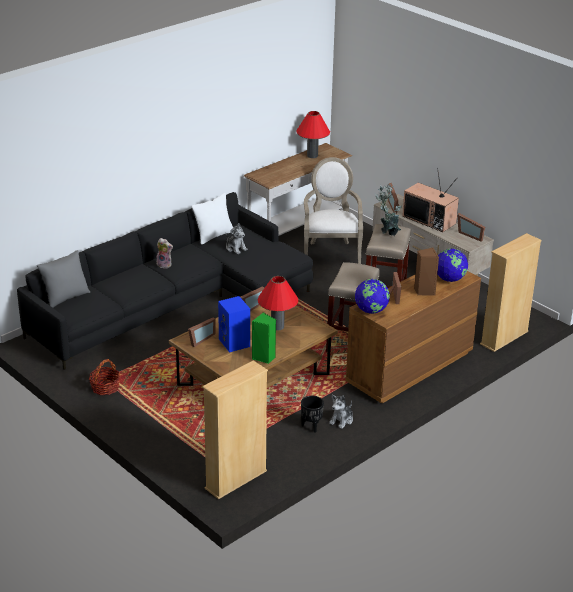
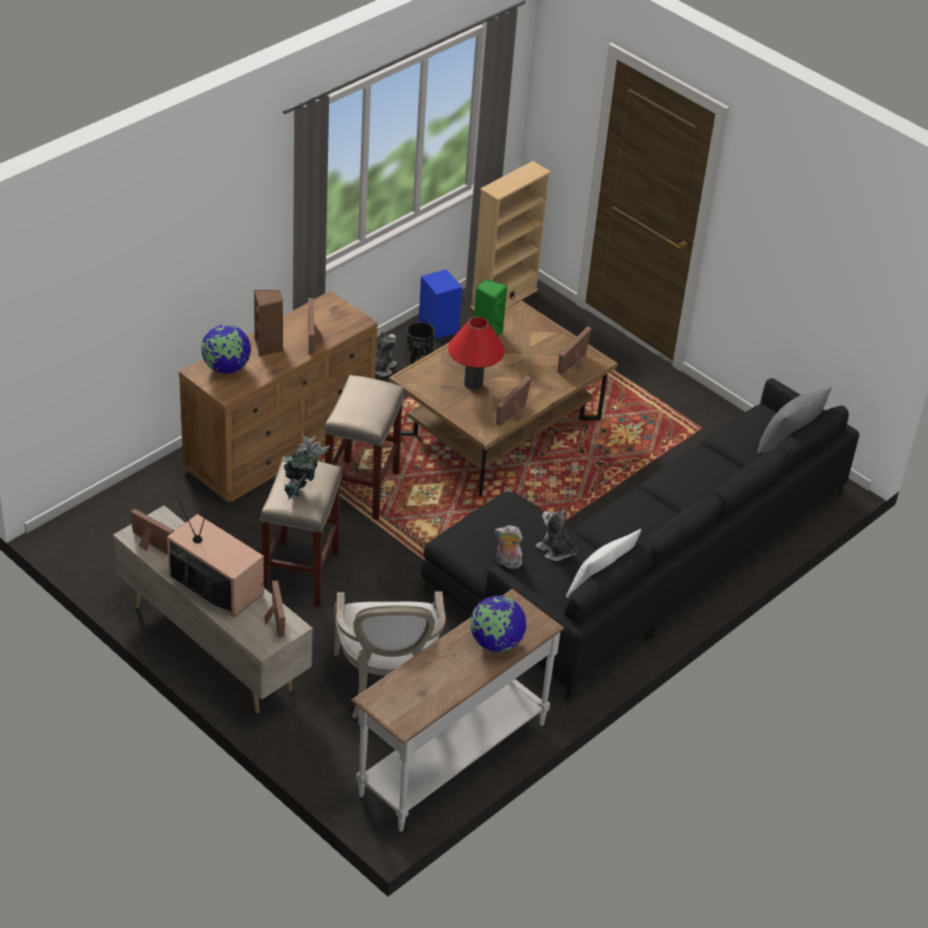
camera: 175 degrees right, 10 degrees up
basket [89,359,120,395] -> none
plush toy [157,238,173,269] -> plush toy moved to [495,525,523,569]
blue speaker [218,296,250,352] -> blue speaker moved to [418,269,462,340]
red table lamp [296,111,330,158] -> none
globe [355,279,390,314] -> globe moved to [470,596,526,652]
beige bookcase [480,233,542,352] -> none

